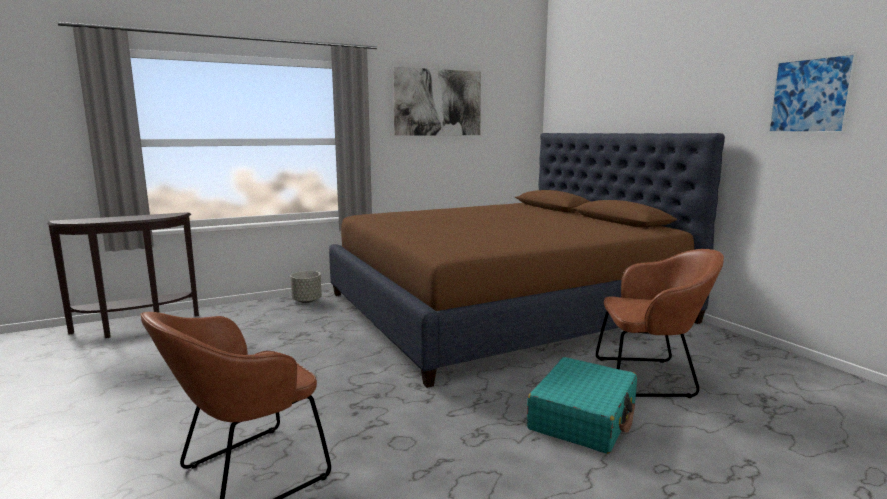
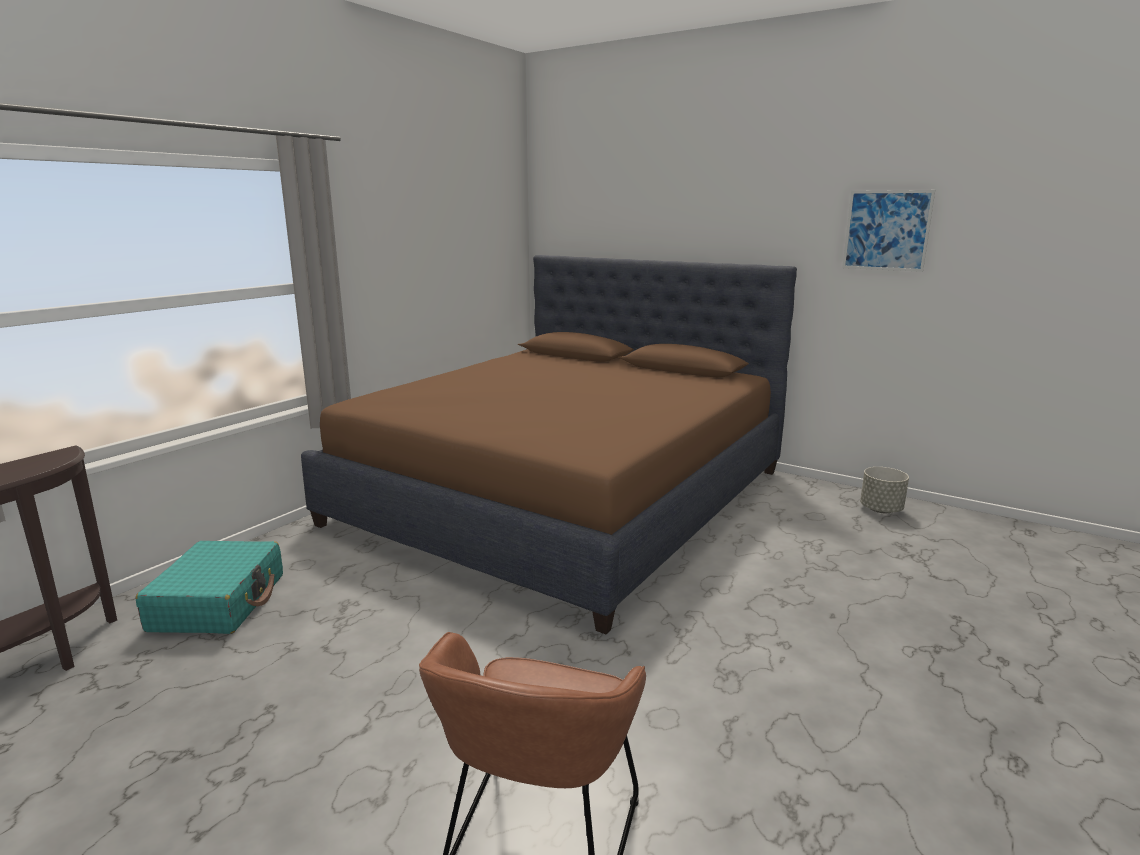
camera: 30 degrees left, 5 degrees up
grey planter [291,271,322,303] -> grey planter moved to [860,467,909,513]
picture [393,67,481,136] -> none
turquoise suitcase [527,357,637,454] -> turquoise suitcase moved to [136,541,283,634]
brown armchair [596,249,724,398] -> none

